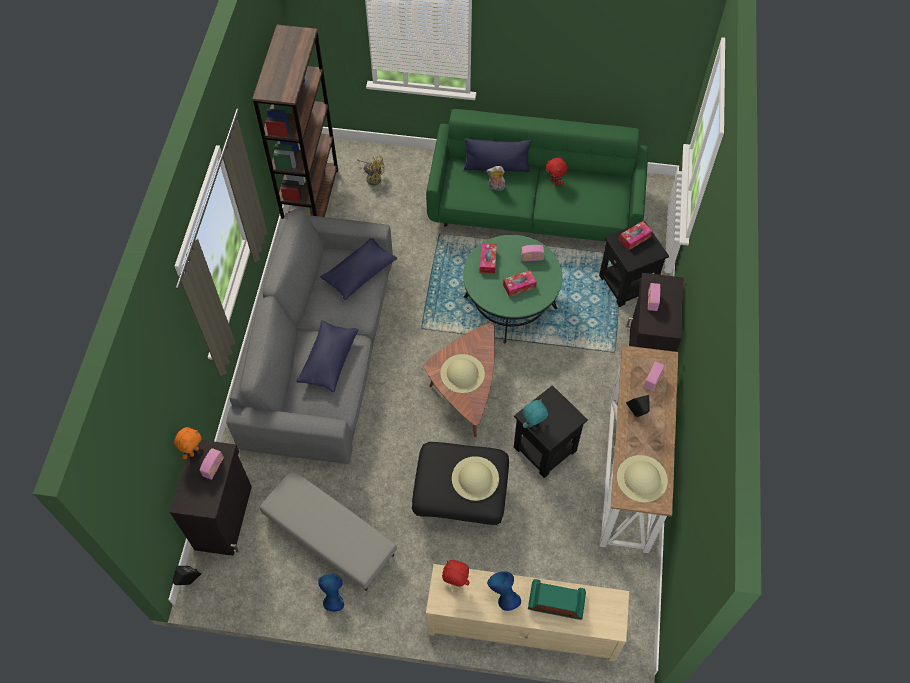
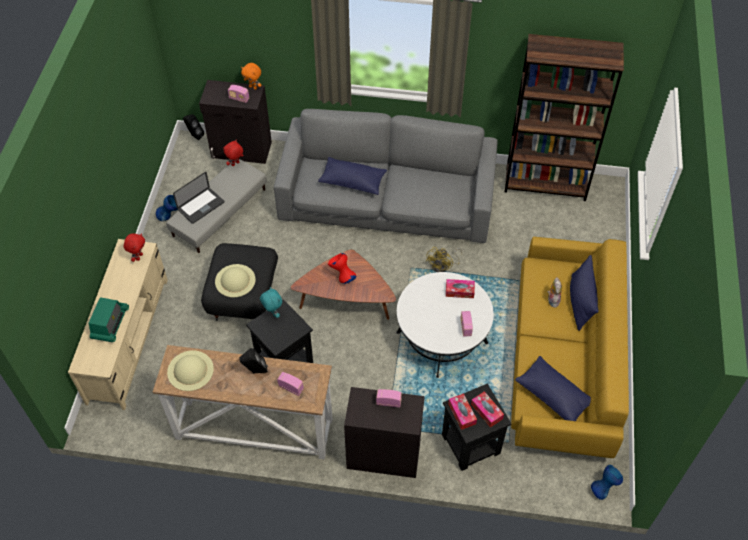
camera: 90 degrees right, 5 degrees down
blue pillow [320,238,397,300] -> blue pillow moved to [515,356,591,421]
yellow fan [357,156,384,185] -> yellow fan moved to [426,247,462,272]
green sofa [426,109,648,242] -> yellow sofa [511,236,629,458]
beige hat [440,354,485,393] -> red vase [328,253,356,284]
green coffee table [463,235,563,343] -> white coffee table [396,272,494,378]
blue vase [487,571,521,611] -> blue vase moved to [591,465,623,500]
tissue box [503,270,537,297] -> tissue box moved to [448,393,477,430]
red plush toy [546,157,568,185] -> red plush toy moved to [223,140,244,166]
none -> laptop [173,172,224,224]

